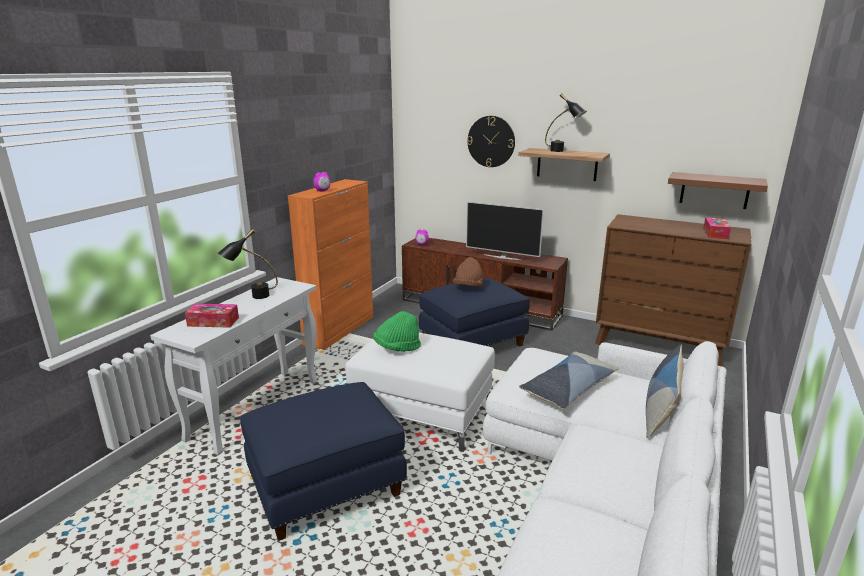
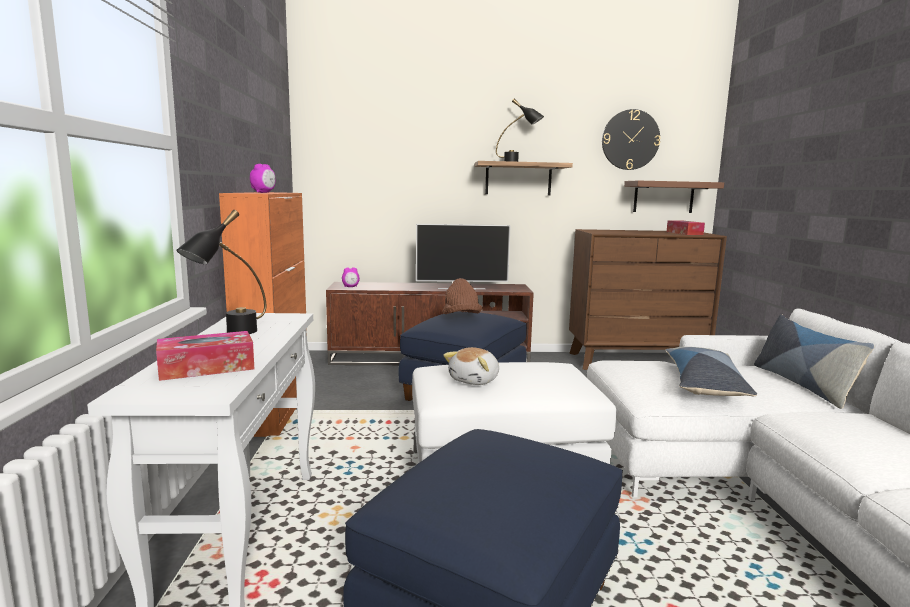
camera: 30 degrees left, 10 degrees down
green hat [373,311,421,352] -> plush toy [443,347,499,385]
wall clock [467,116,515,167] -> wall clock moved to [602,109,660,170]

